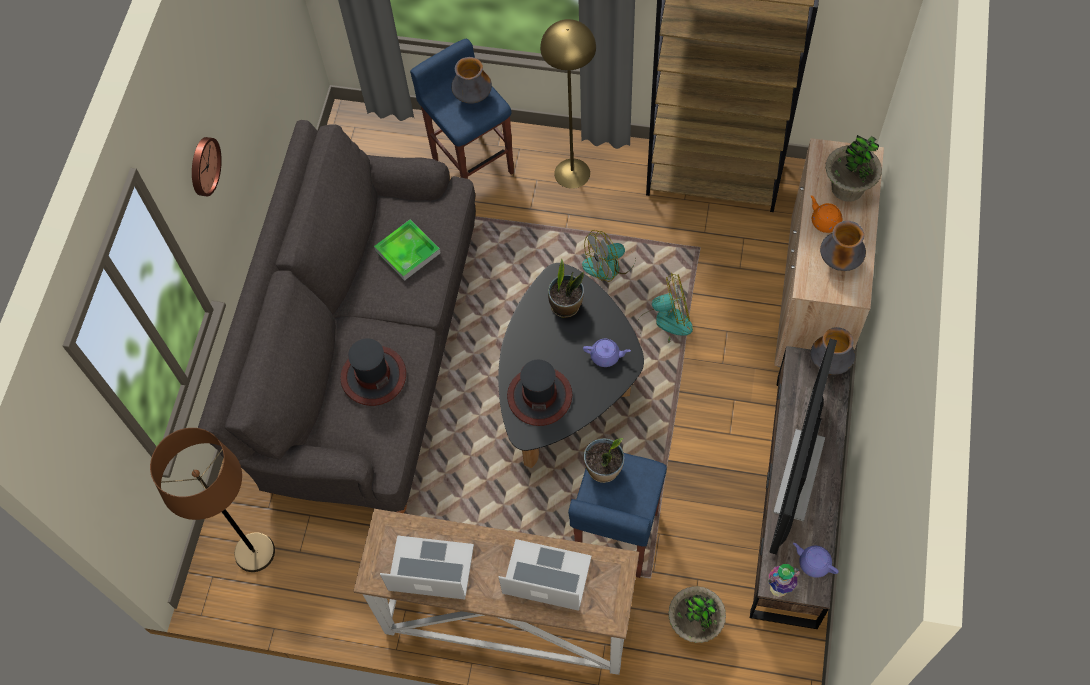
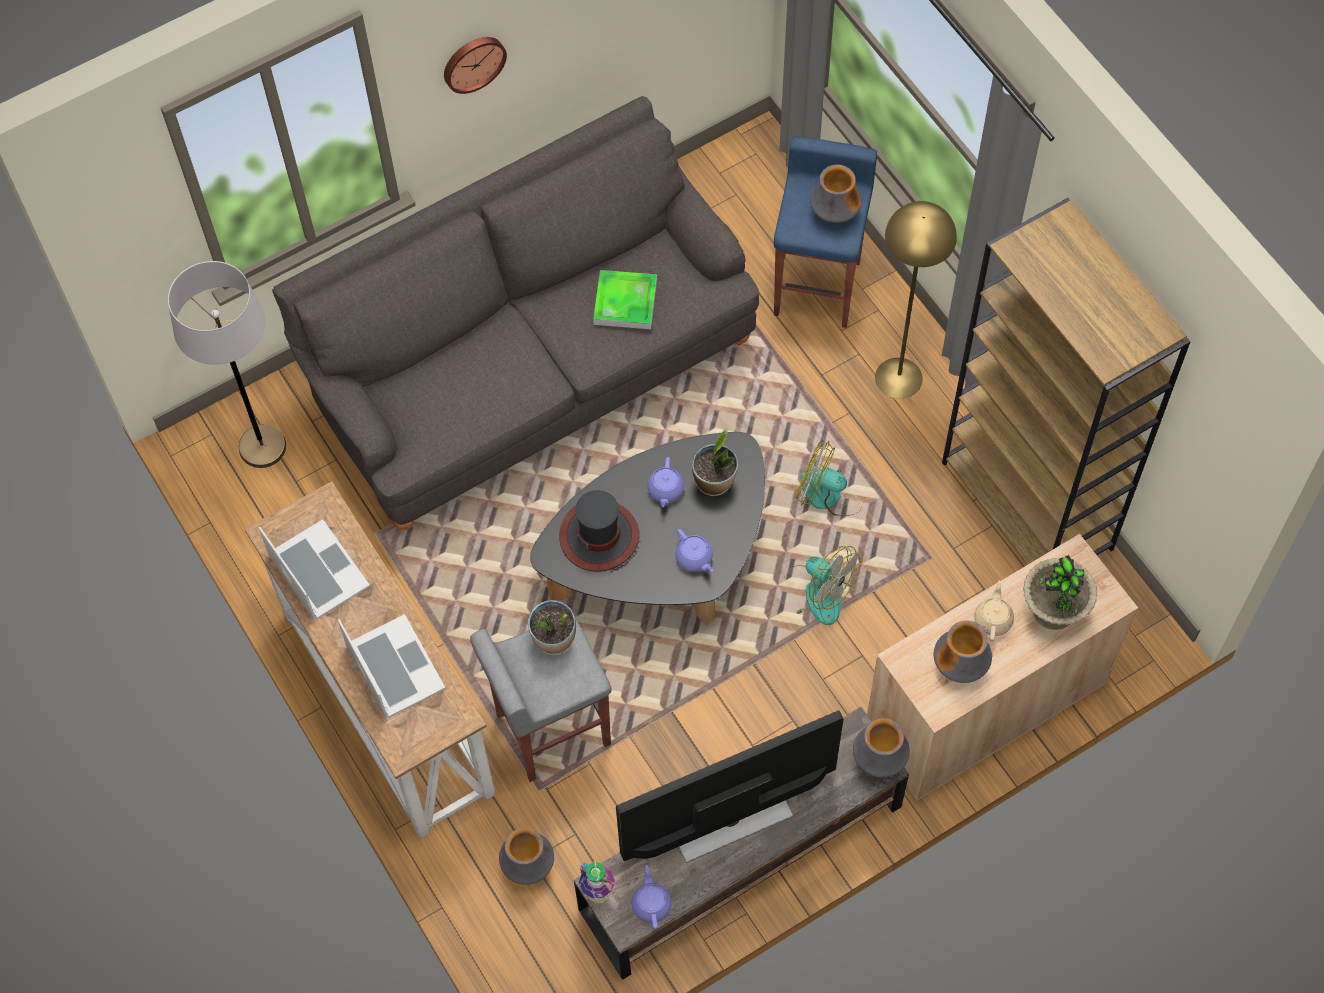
camera: 45 degrees right, 0 degrees up
brown floor lamp [150,428,275,572] -> grey floor lamp [168,261,286,468]
hat [340,338,406,406] -> none
blue stool [568,453,667,578] -> grey stool [470,617,612,782]
potted plant [668,586,726,643] -> vase [499,828,554,885]
orange teapot [811,195,842,233] -> beige teapot [974,580,1014,641]
none -> purple teapot [648,457,684,507]

